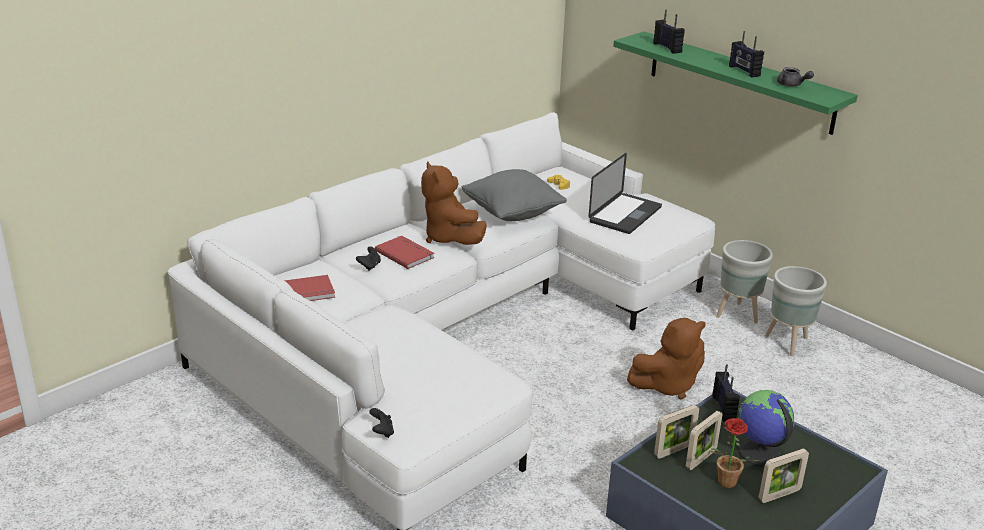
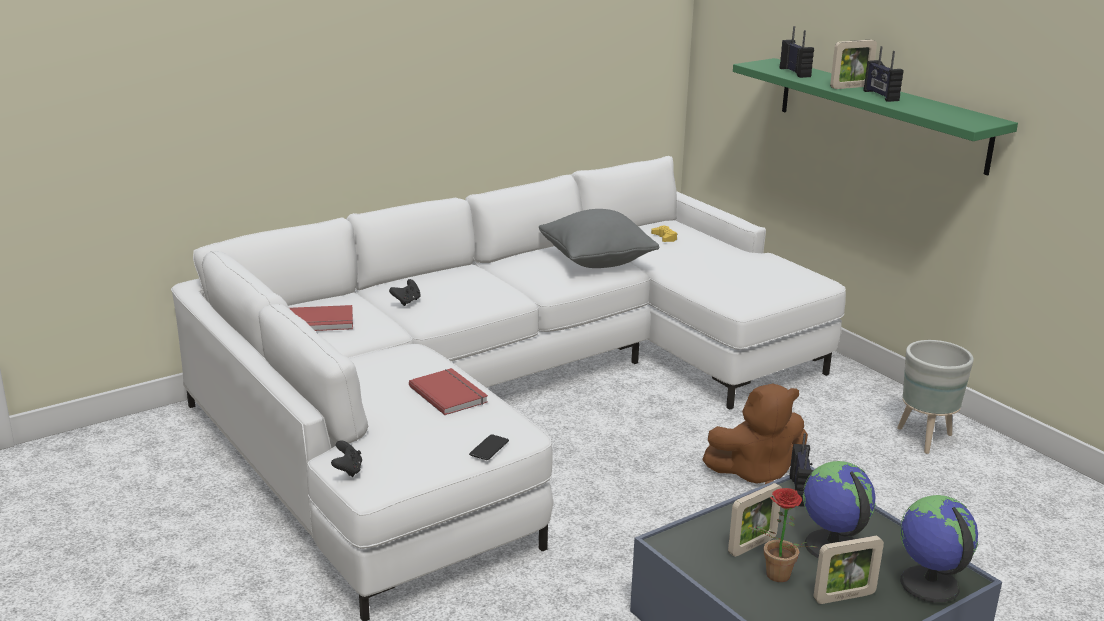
camera: 10 degrees right, 5 degrees down
red book [375,236,434,269] -> red book moved to [409,368,488,415]
brown plush toy [421,162,487,245] -> none
laptop [588,153,662,234] -> none
picture frame [654,405,699,459] -> picture frame moved to [830,40,877,89]
grey planter [716,240,773,324] -> none
grey teapot [777,67,814,87] -> none
none -> phone [469,435,509,460]
none -> globe [900,495,979,603]

